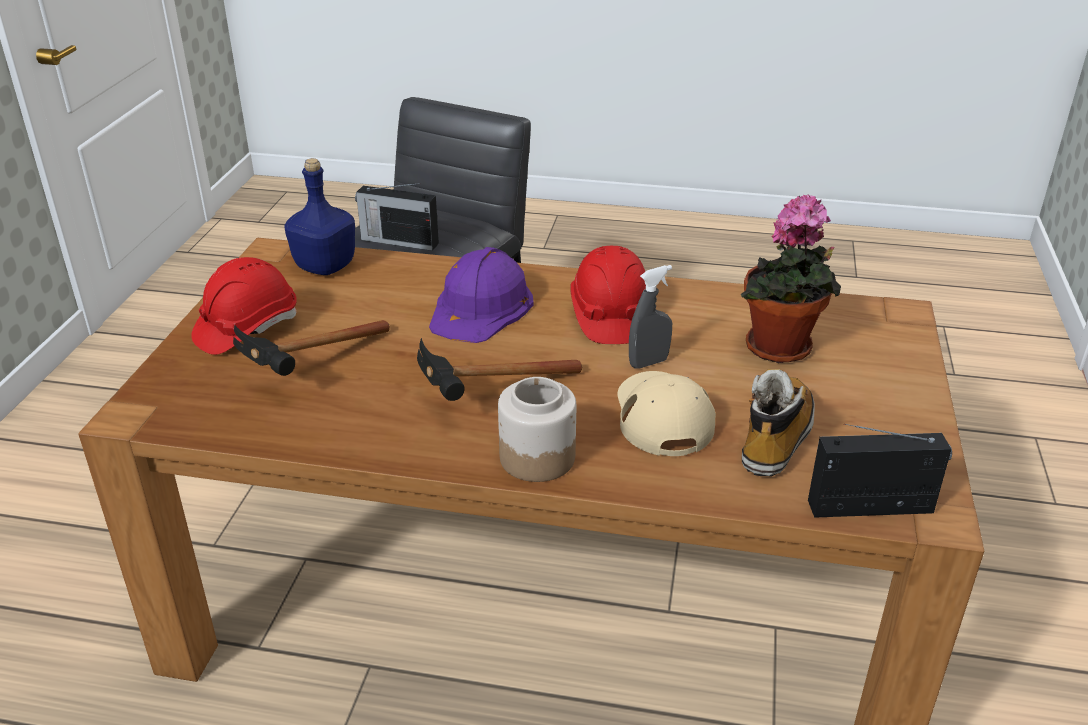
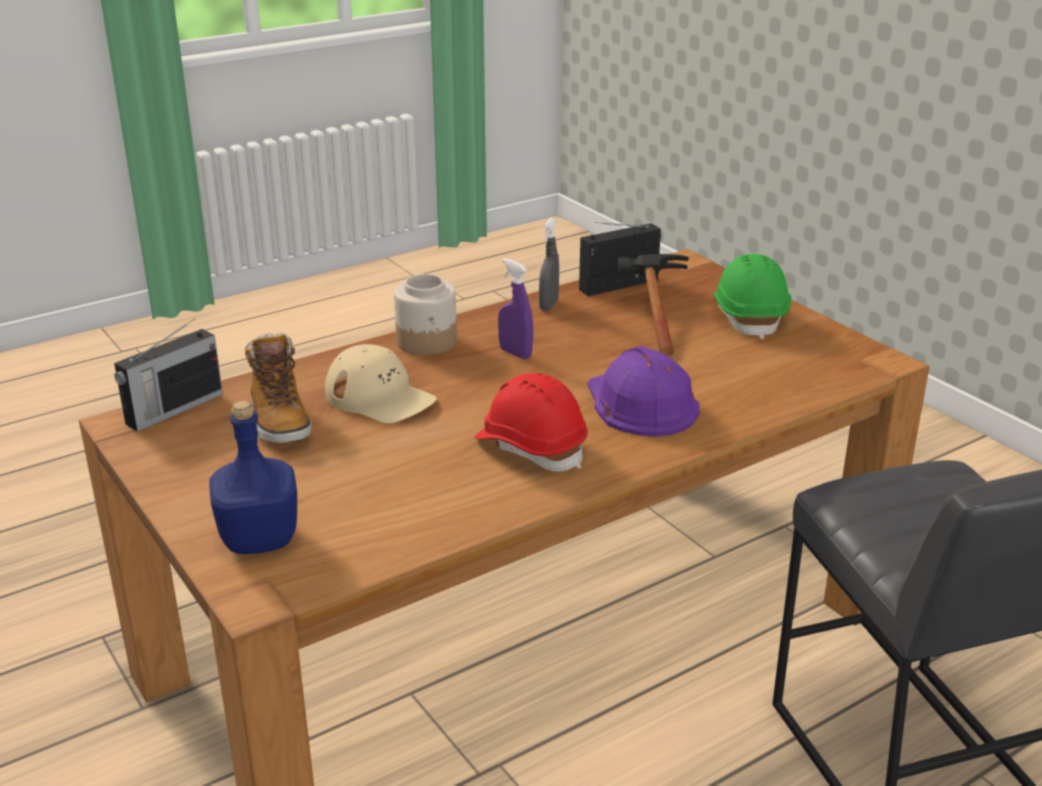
camera: 135 degrees right, 5 degrees down
red hard hat [191,257,297,355] -> green hard hat [713,254,792,339]
blue bottle [284,158,355,275] -> blue bottle moved to [209,401,297,554]
radio [355,183,439,251] -> radio moved to [579,222,661,296]
hammer [417,338,582,401] -> purple spray bottle [498,258,533,359]
grey spray bottle [629,265,672,369] -> grey spray bottle moved to [539,218,559,311]
potted plant [741,195,841,363] -> none

